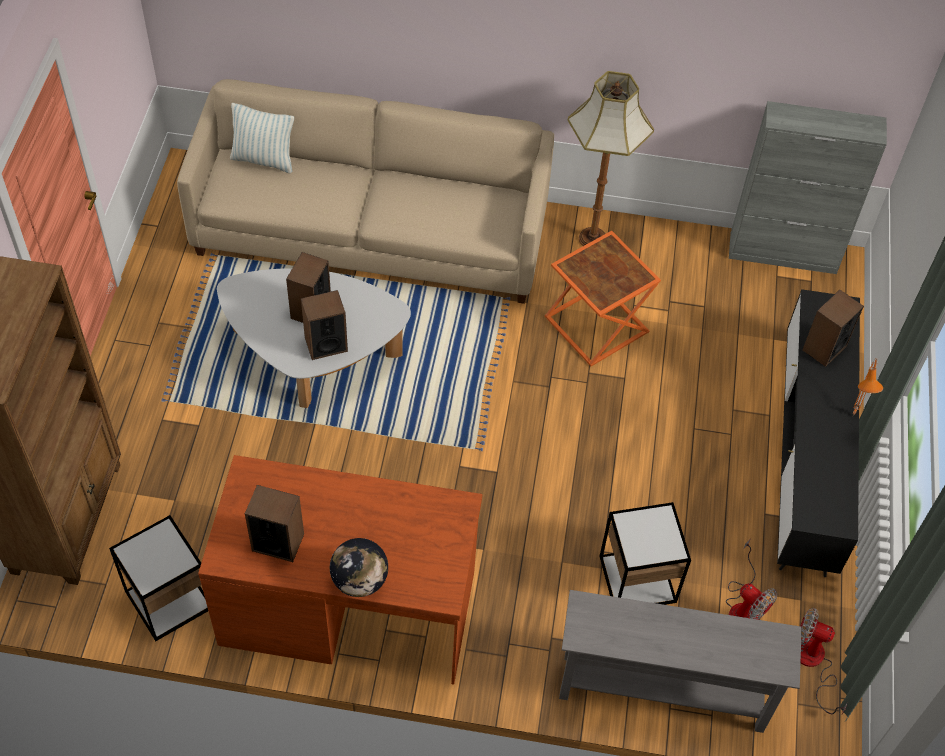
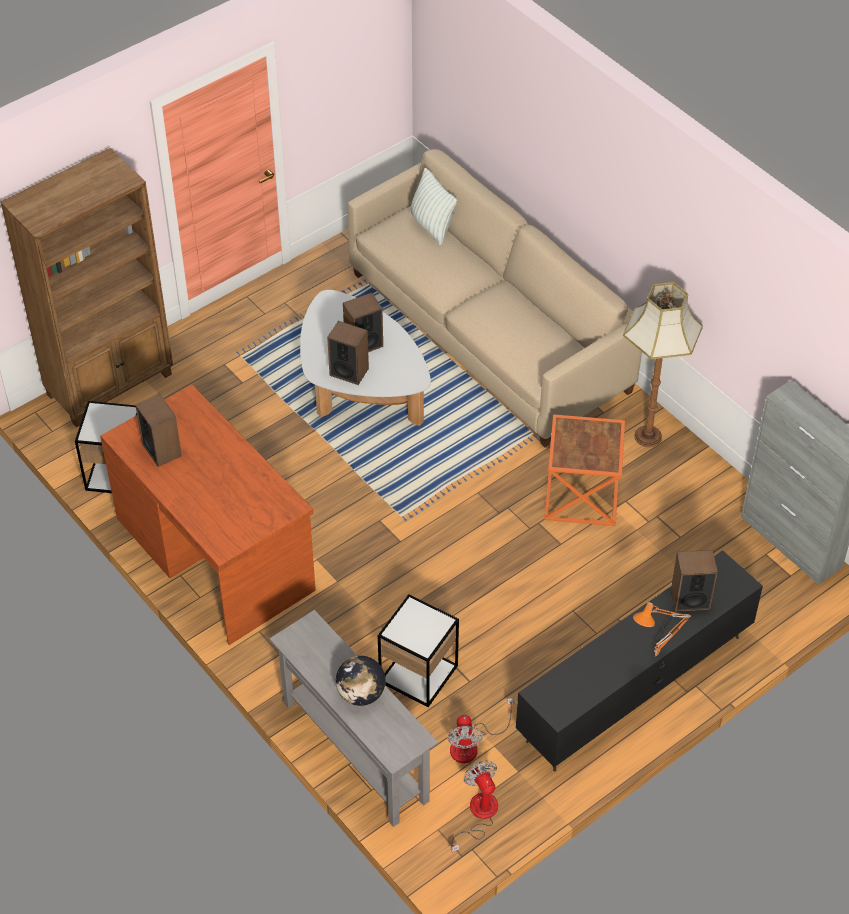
camera: 45 degrees right, 5 degrees down
globe [330,538,388,597] -> globe moved to [336,656,386,706]

